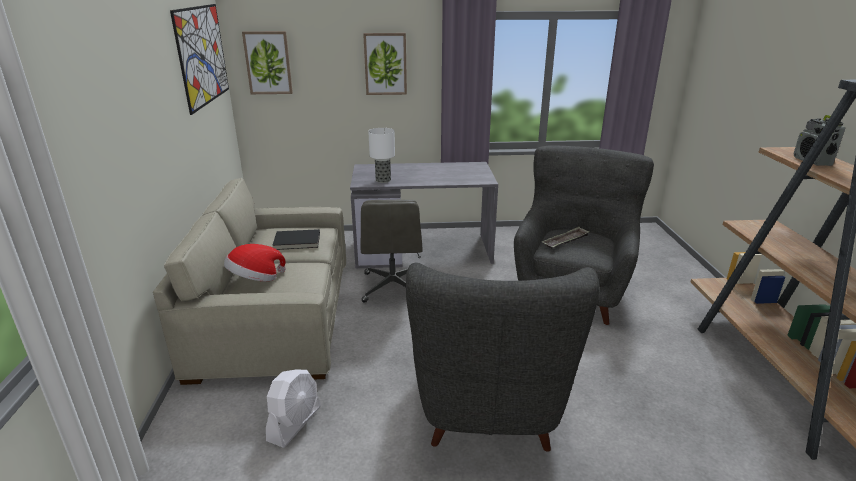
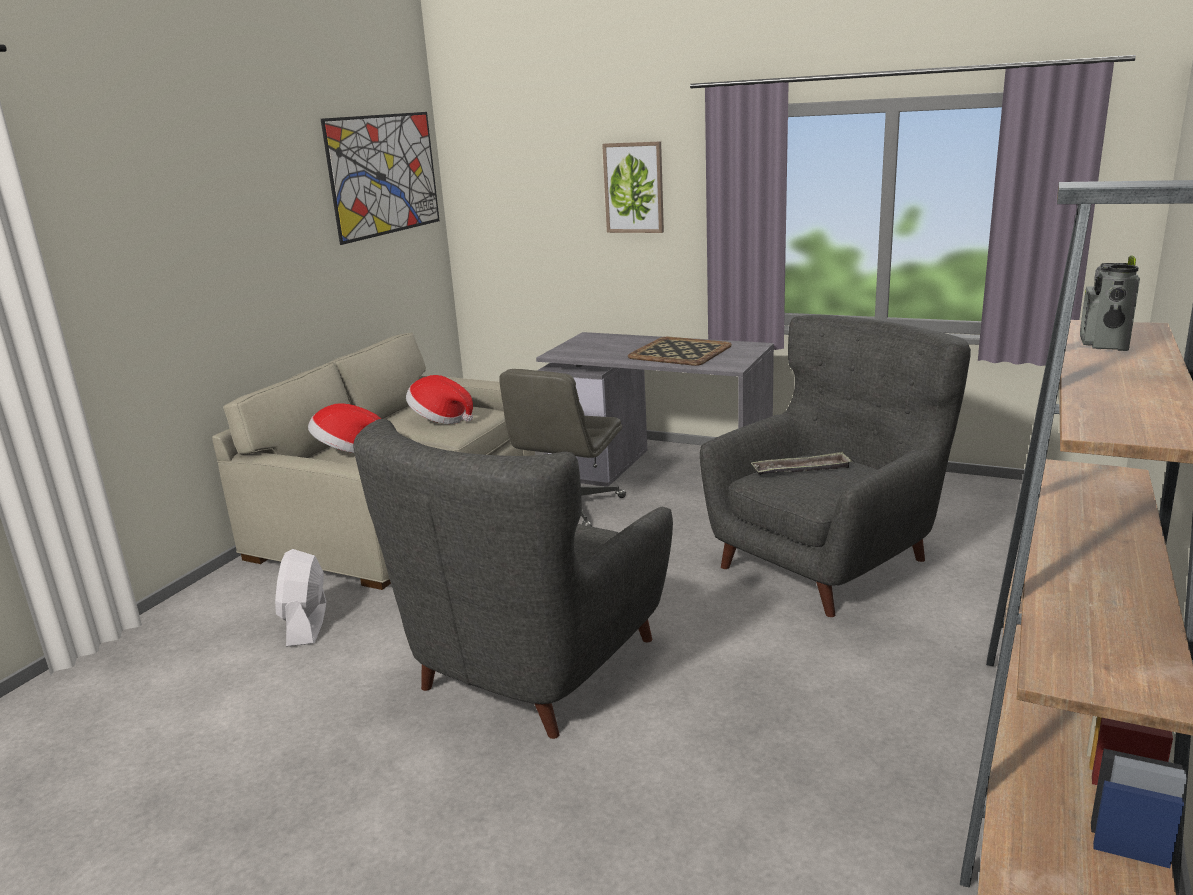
camera: 30 degrees right, 5 degrees down
picture [242,31,293,94] -> none
white fan [266,370,321,448] -> white fan turned 120 degrees clockwise [275,549,326,647]
black book [273,229,320,250] -> hat [406,375,473,424]
table lamp [368,128,395,183] -> none
none -> tray [628,337,732,366]

